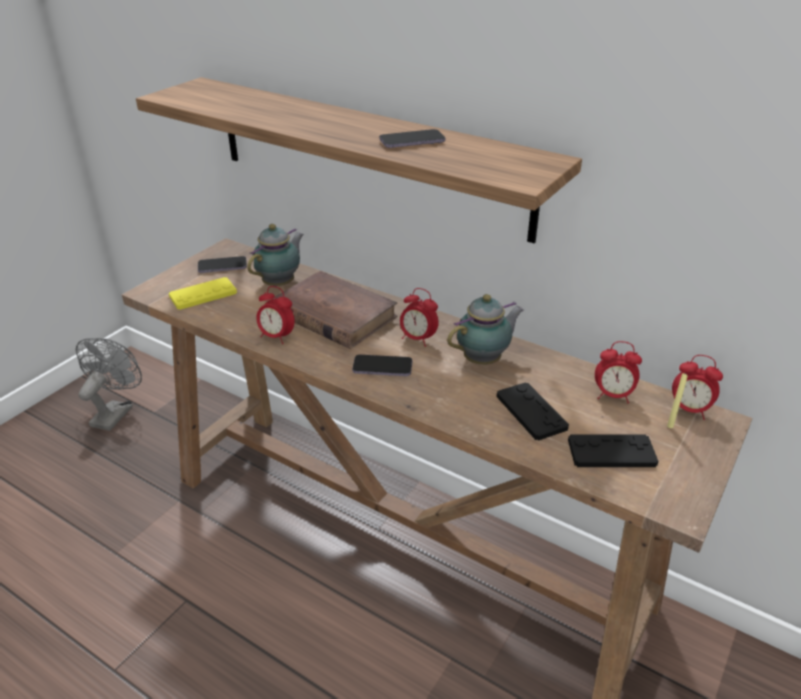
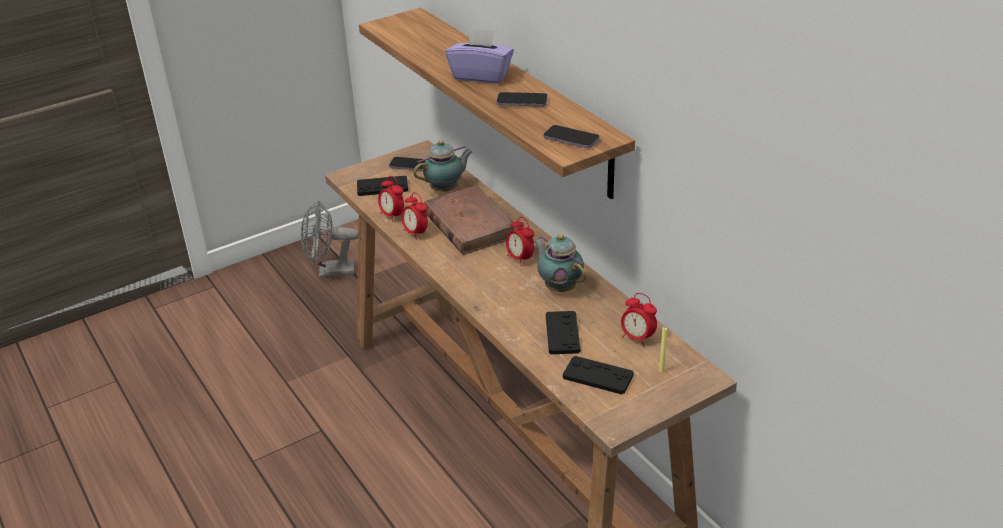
camera: 25 degrees right, 0 degrees up
grey fan [76,338,142,431] -> grey fan turned 135 degrees counterclockwise [301,200,359,278]
yellow game controller [169,277,237,310] -> black game controller [357,176,408,196]
phone [352,355,412,376] -> phone moved to [543,125,600,148]
teapot [447,294,524,365] -> teapot turned 120 degrees counterclockwise [533,234,586,292]
alarm clock [672,355,723,420] -> alarm clock moved to [378,176,404,222]
none -> purple tissue box [445,28,514,84]

